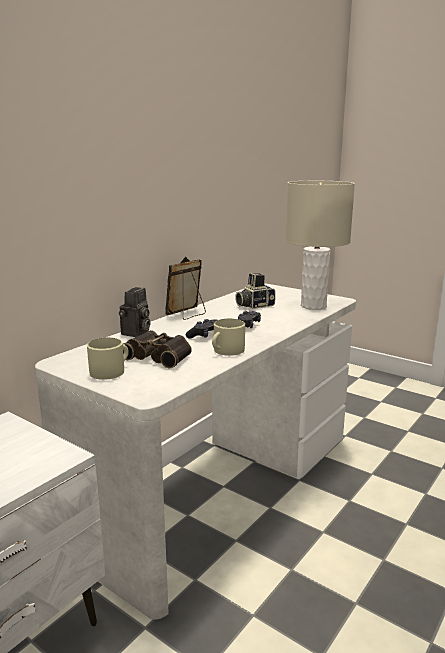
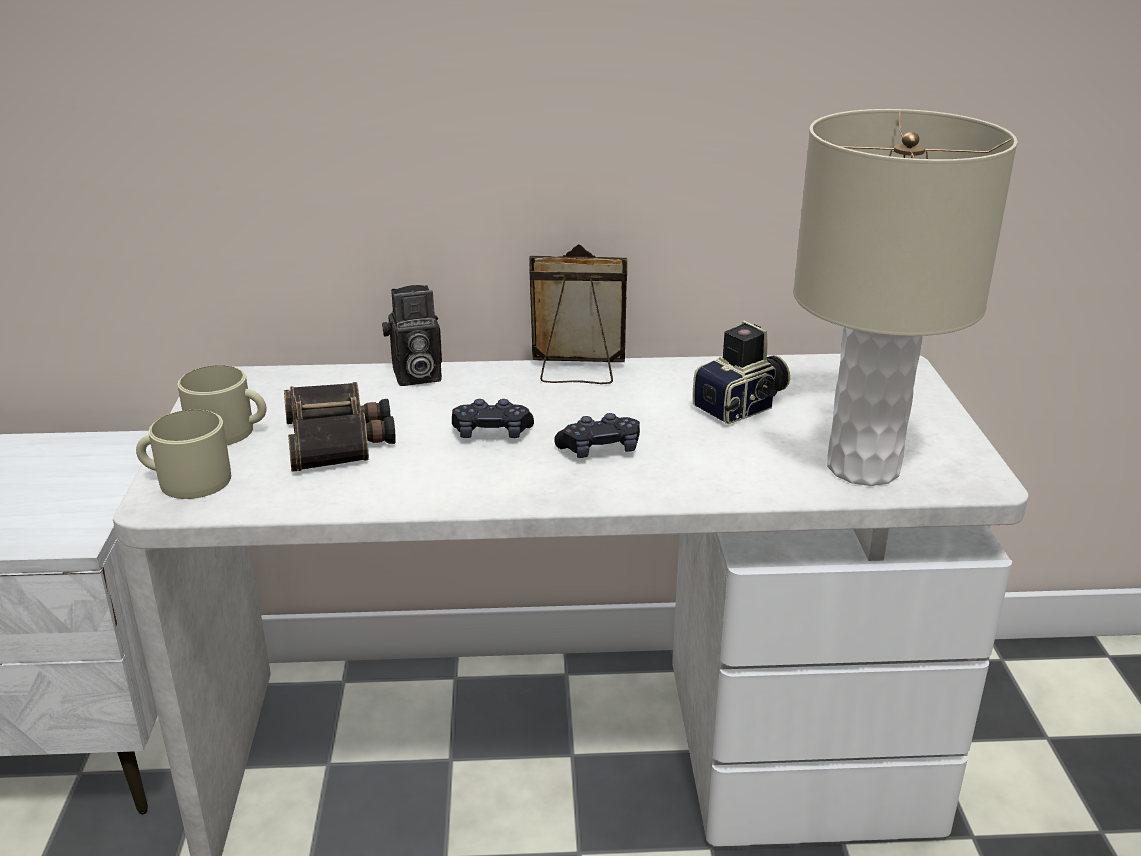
camera: 50 degrees right, 10 degrees up
beige mug [212,319,245,356] -> beige mug moved to [136,410,231,499]
camera [235,273,276,309] -> camera turned 120 degrees clockwise [693,321,790,424]

